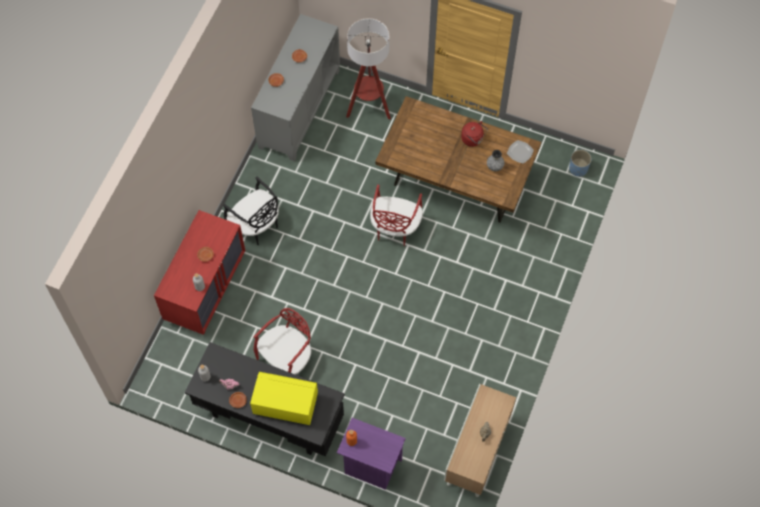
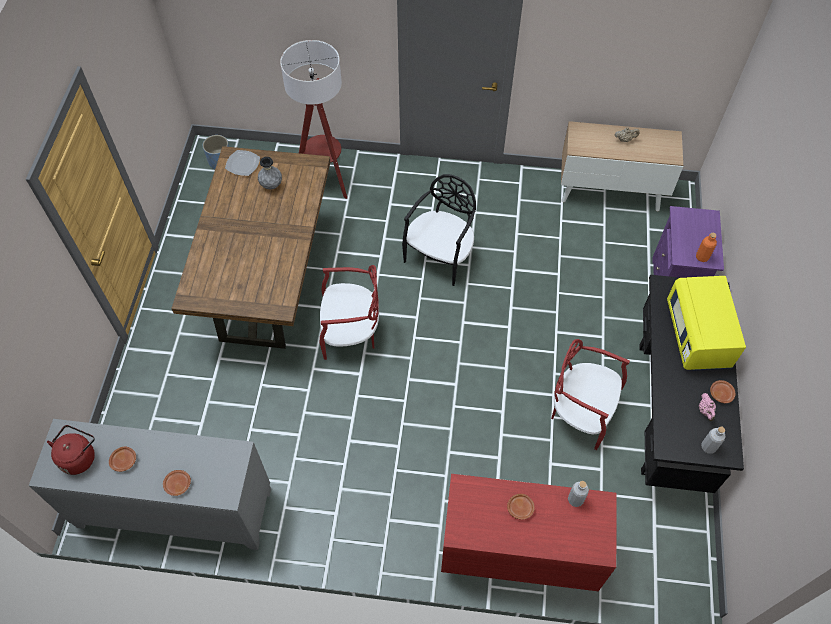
camera: 105 degrees left, 5 degrees down
black chair [223,177,279,245] -> black chair moved to [402,174,476,286]
floor lamp [346,18,391,120] -> floor lamp moved to [280,40,347,199]
red kettle [461,121,488,147] -> red kettle moved to [47,425,95,475]

